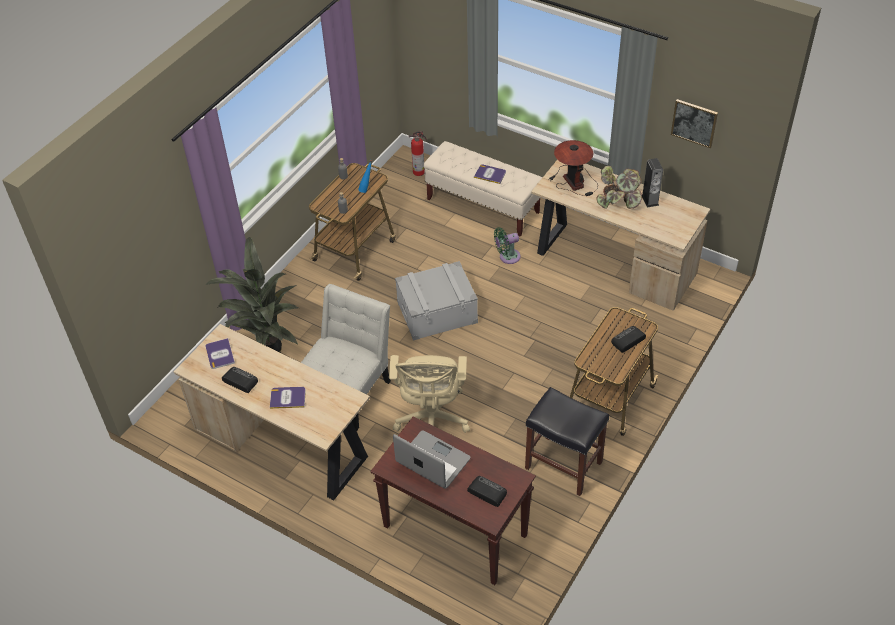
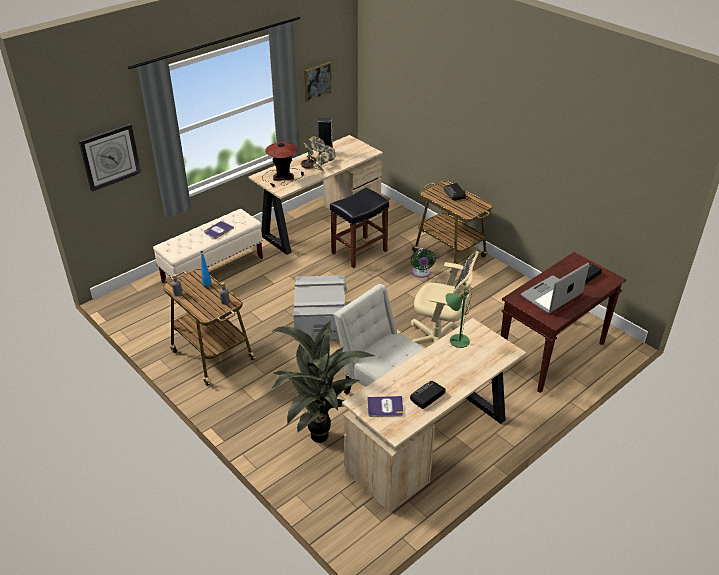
camera: 75 degrees left, 10 degrees down
book [270,387,306,409] -> none
fire extinguisher [409,131,427,176] -> none
green fan [494,227,521,264] -> green fan moved to [411,248,436,278]
black stool [525,387,609,496] -> black stool moved to [330,188,389,268]
none -> wall clock [79,124,141,191]
none -> green table lamp [445,289,472,348]

